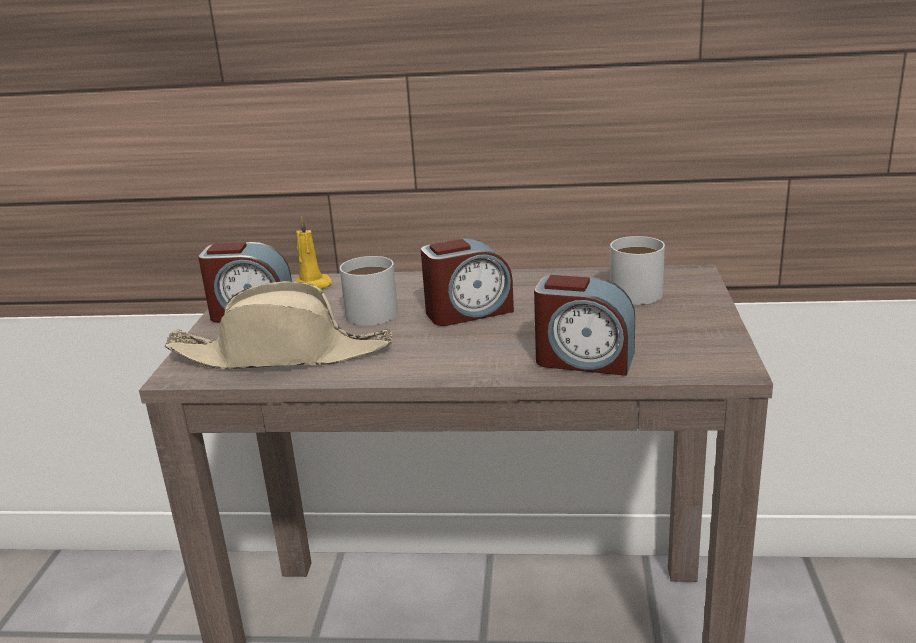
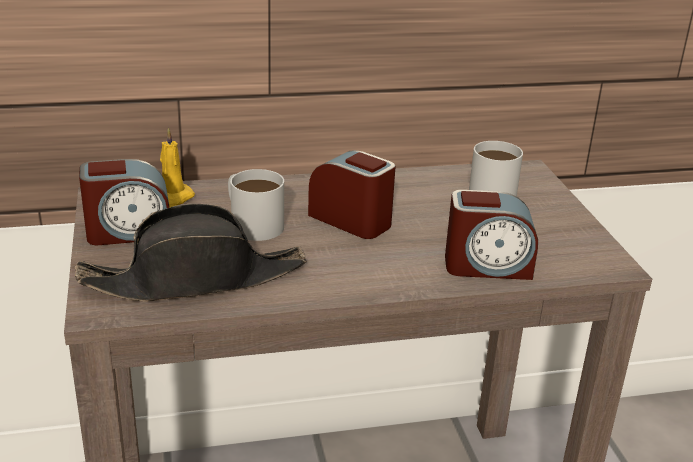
camera: 20 degrees left, 5 degrees up
beige hat [165,281,392,370] -> black hat [75,204,307,301]
alarm clock [421,238,514,326] -> alarm clock turned 105 degrees counterclockwise [308,150,396,239]

